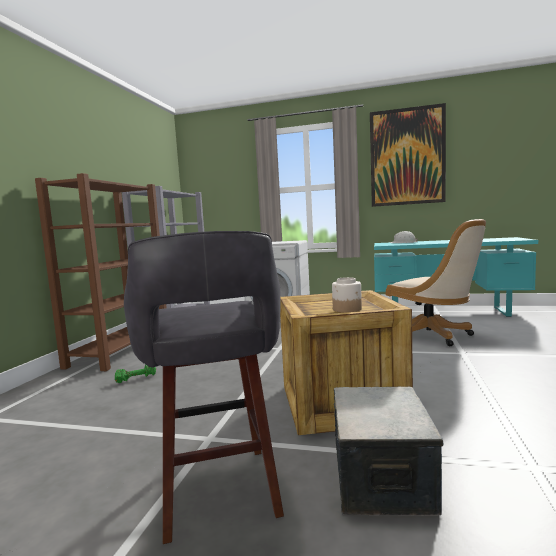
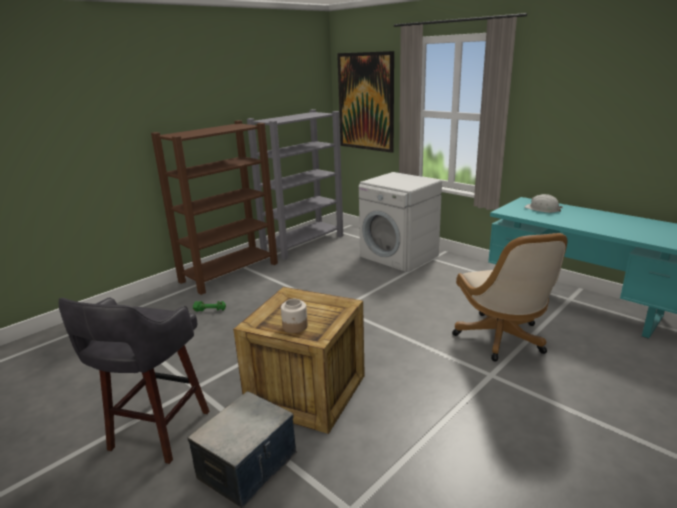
camera: 30 degrees right, 15 degrees up
picture [370,103,446,207] -> picture moved to [337,51,394,153]

